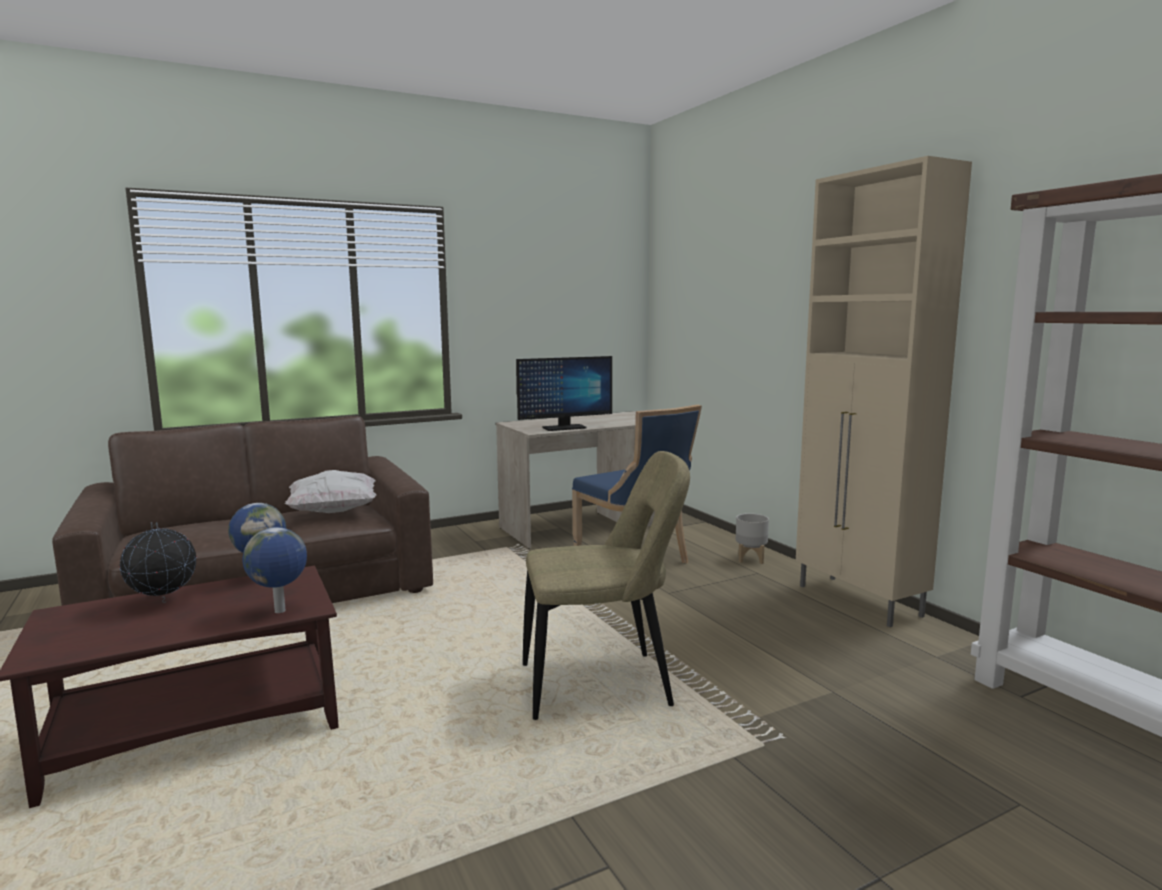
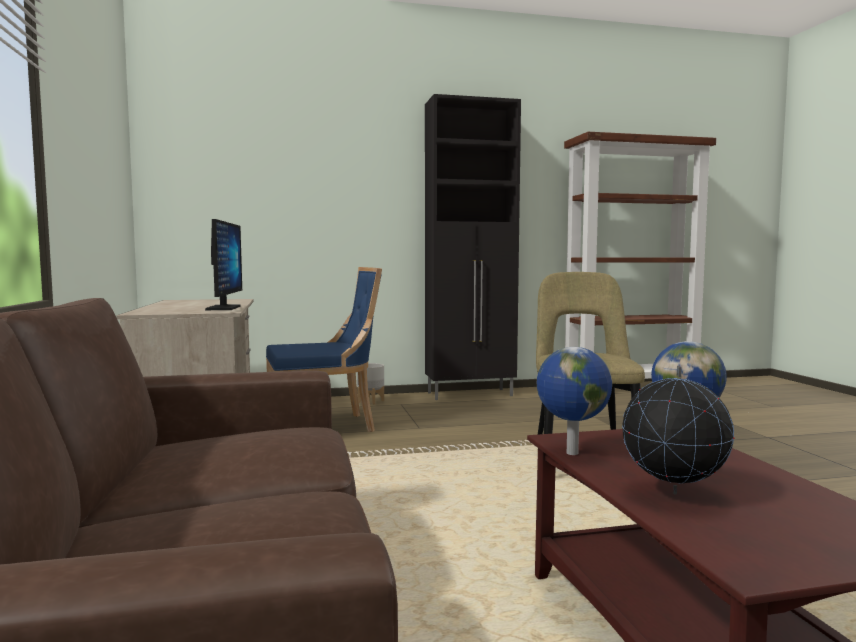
camera: 75 degrees left, 5 degrees down
white pillow [285,470,376,513] -> none
beige cabinet [796,156,972,627] -> black cabinet [425,94,521,400]

